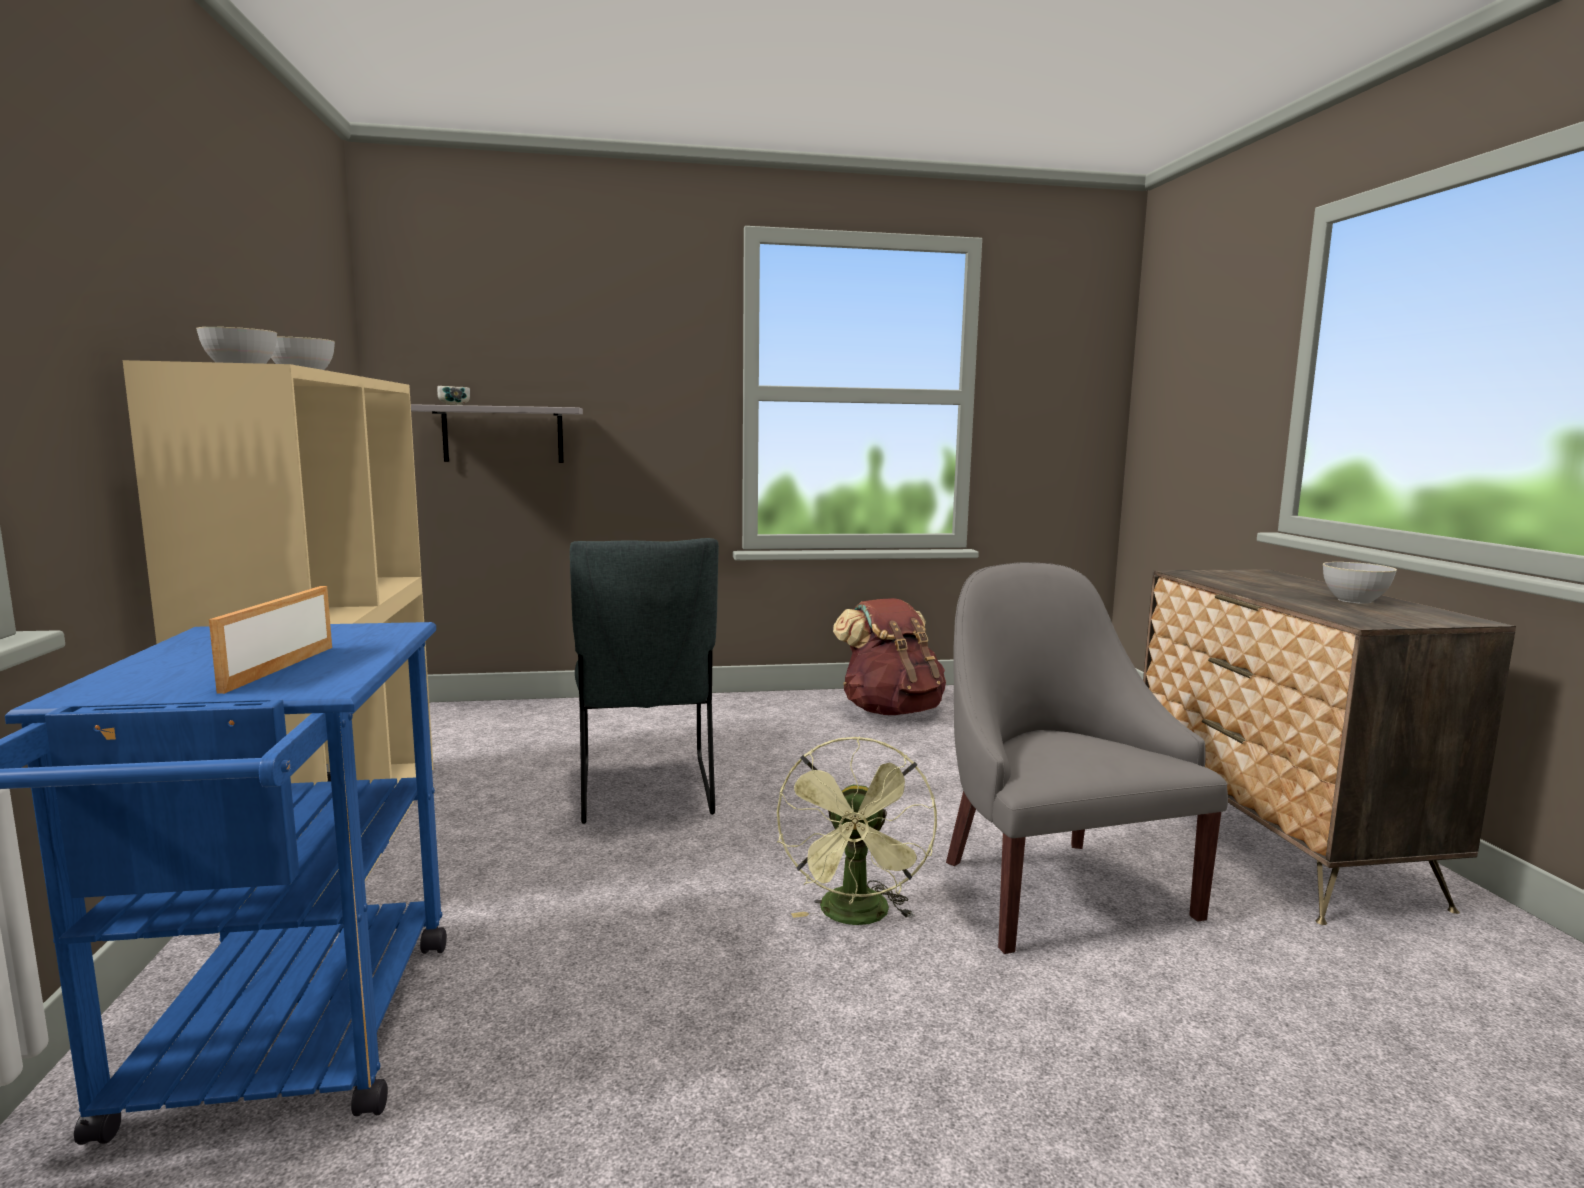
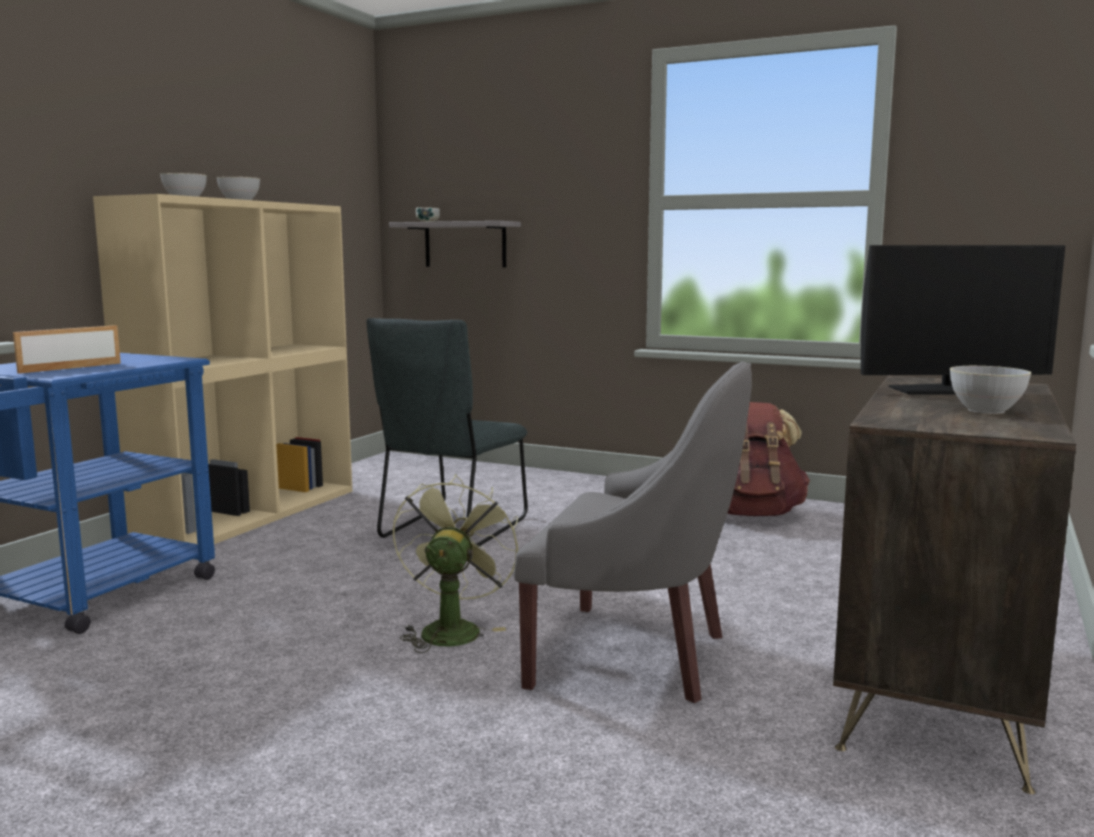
camera: 35 degrees right, 0 degrees up
green fan [777,736,937,925] -> green fan turned 150 degrees clockwise [393,474,519,653]
grey armchair [946,562,1228,954] -> grey armchair turned 90 degrees clockwise [514,361,752,703]
none -> monitor [861,245,1066,395]

